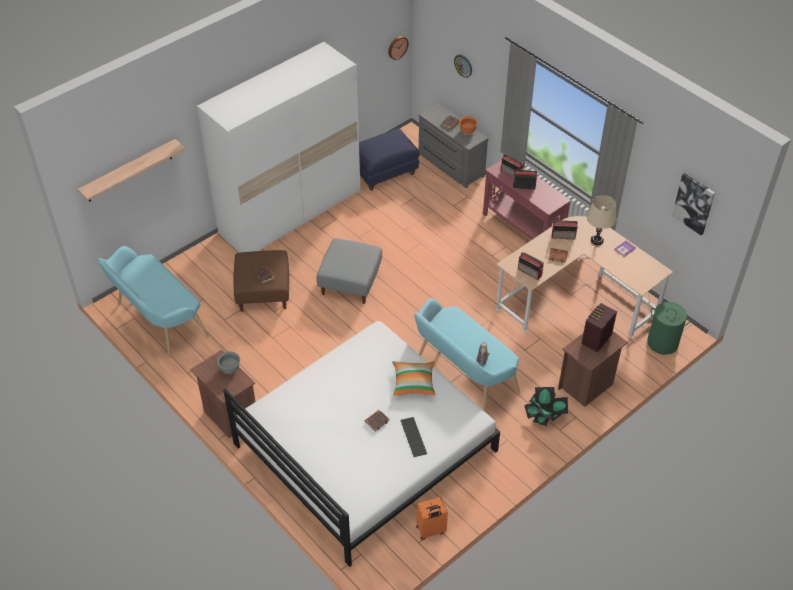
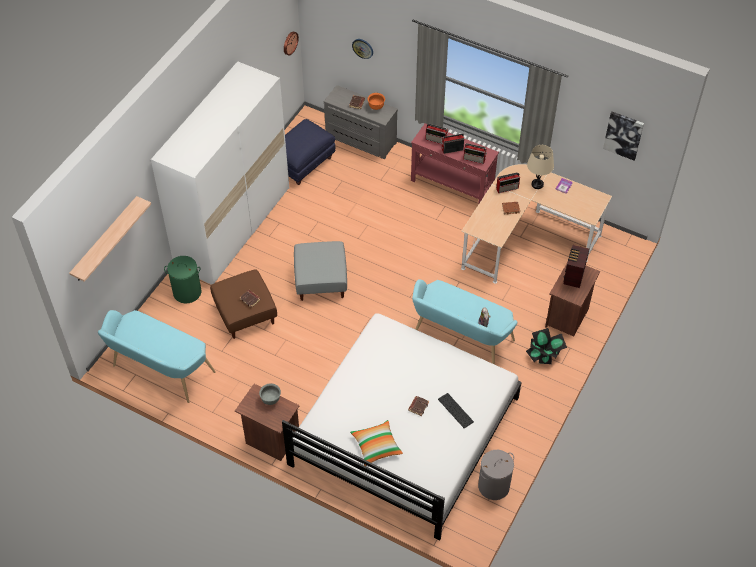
camera: 20 degrees left, 5 degrees up
pillow [392,361,435,396] -> pillow moved to [350,420,403,466]
orange suitcase [416,497,448,540] -> grey laundry basket [478,450,514,500]
radio [518,252,544,280] -> radio moved to [463,143,487,164]
green laundry basket [647,302,690,355] -> green laundry basket moved to [164,256,201,303]

